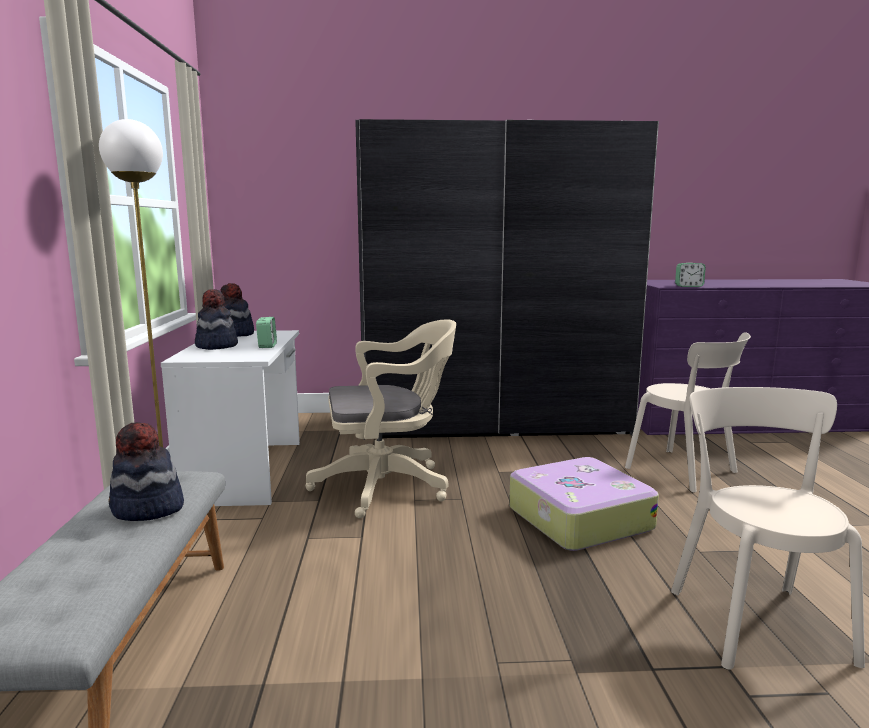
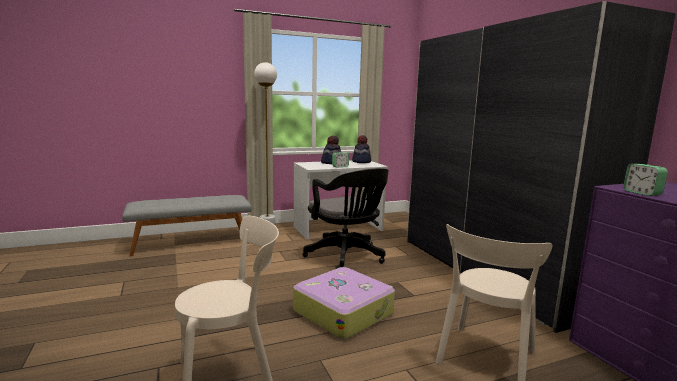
camera: 70 degrees right, 0 degrees up
hat [108,422,184,521] -> none
beige office chair [305,319,456,518] -> black office chair [302,168,389,269]

